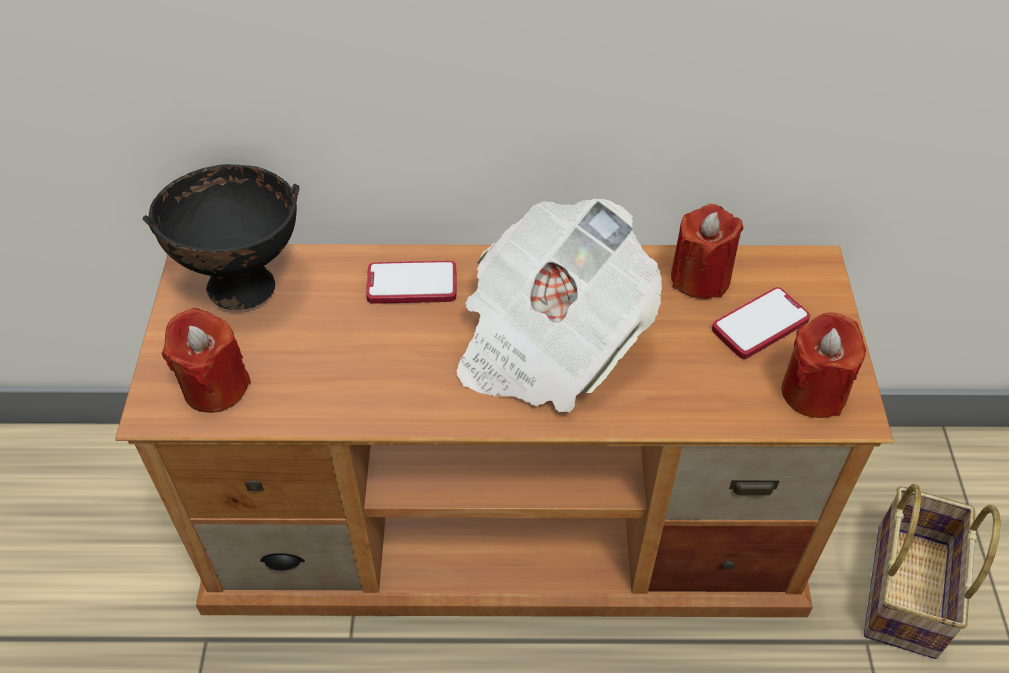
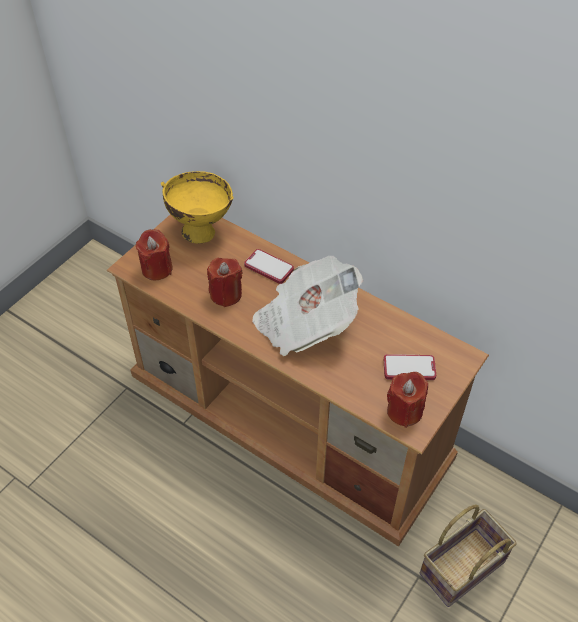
camera: 35 degrees right, 0 degrees up
black bowl [142,164,300,310] -> yellow bowl [161,171,234,244]
red candle [671,204,744,299] -> red candle moved to [207,258,243,307]

